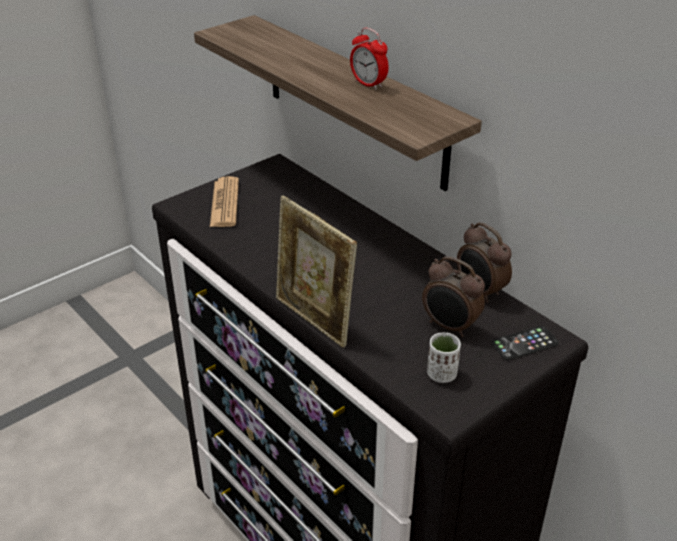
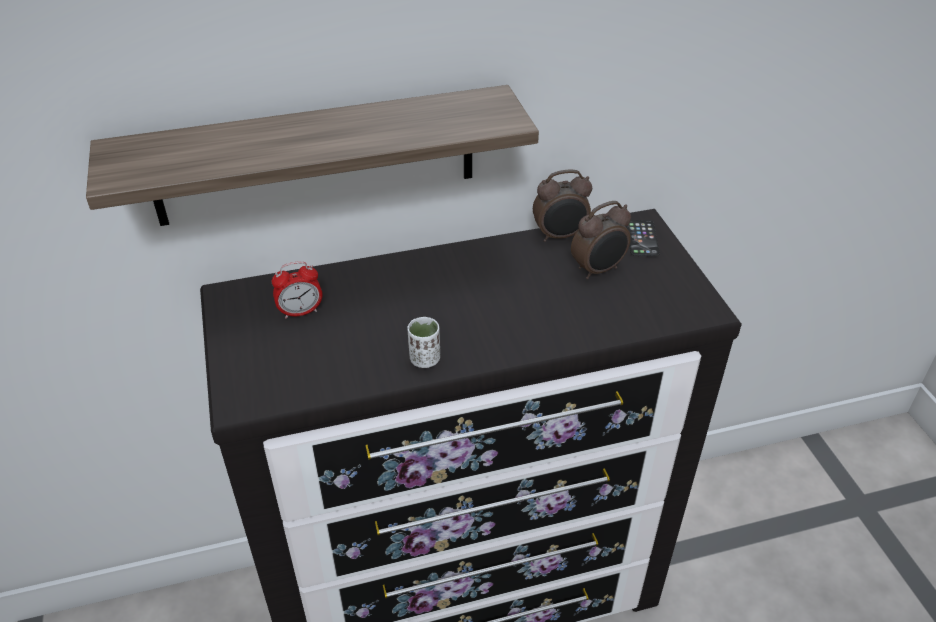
camera: 65 degrees left, 5 degrees up
newspaper [210,176,239,227] -> none
picture frame [276,196,357,348] -> none
alarm clock [350,28,389,90] -> alarm clock moved to [272,261,322,319]
white cup [427,333,461,383] -> white cup moved to [408,317,440,368]

